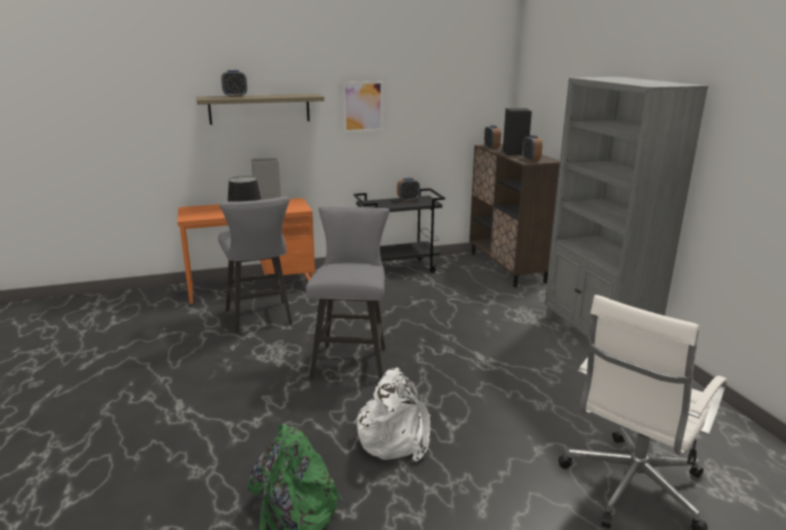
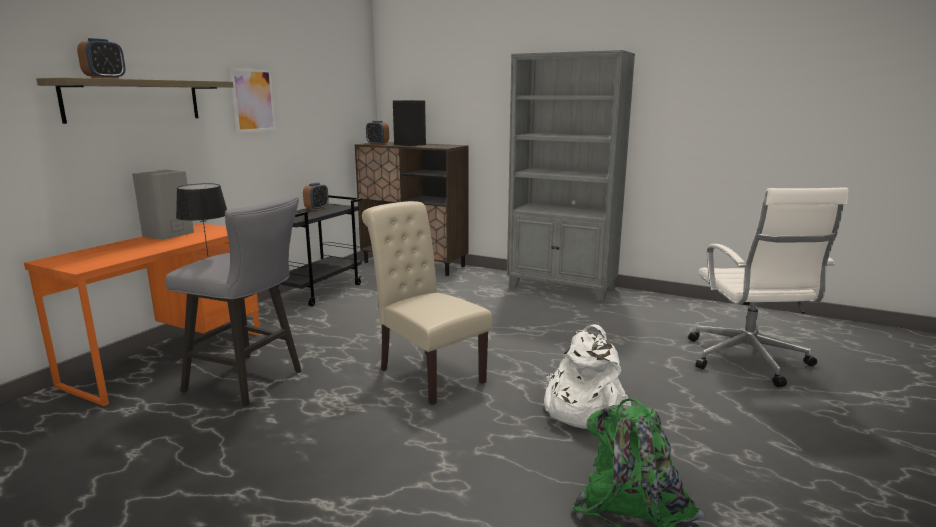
camera: 45 degrees left, 5 degrees down
grey stool [306,206,390,380] -> beige chair [362,201,492,405]
alarm clock [522,135,543,161] -> none

